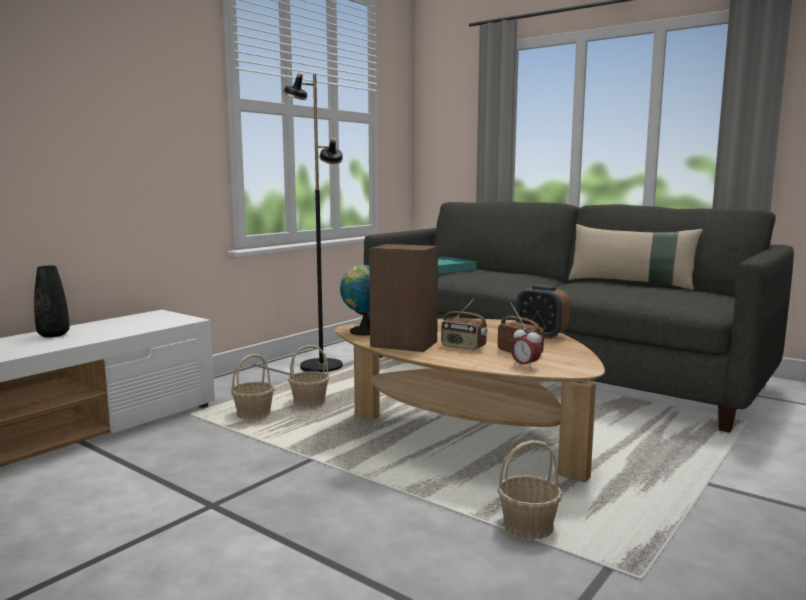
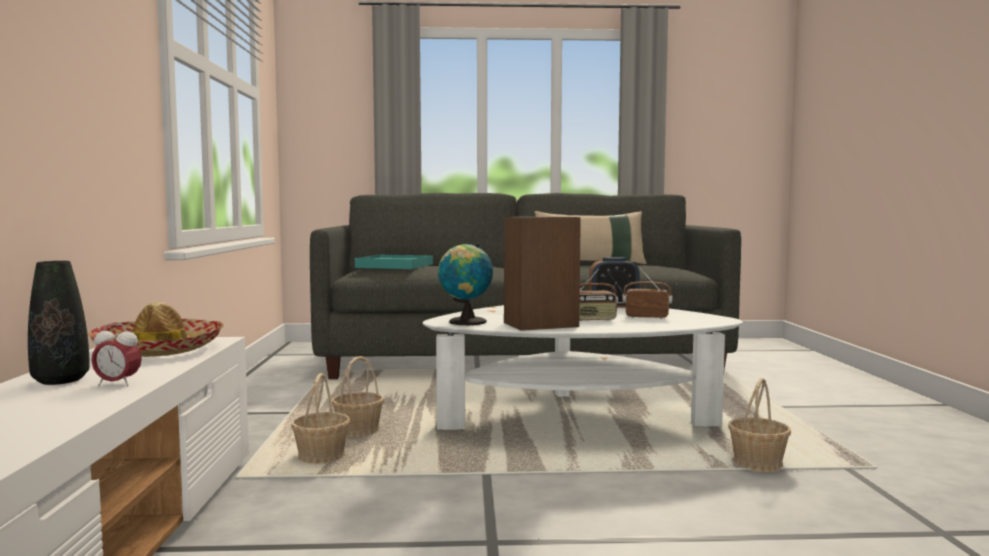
camera: 40 degrees left, 5 degrees down
black floor lamp [283,73,343,372] -> none
brown coffee table [335,319,605,482] -> white coffee table [423,305,743,430]
alarm clock [511,326,542,370] -> alarm clock moved to [91,324,142,386]
none -> hat [88,302,224,357]

